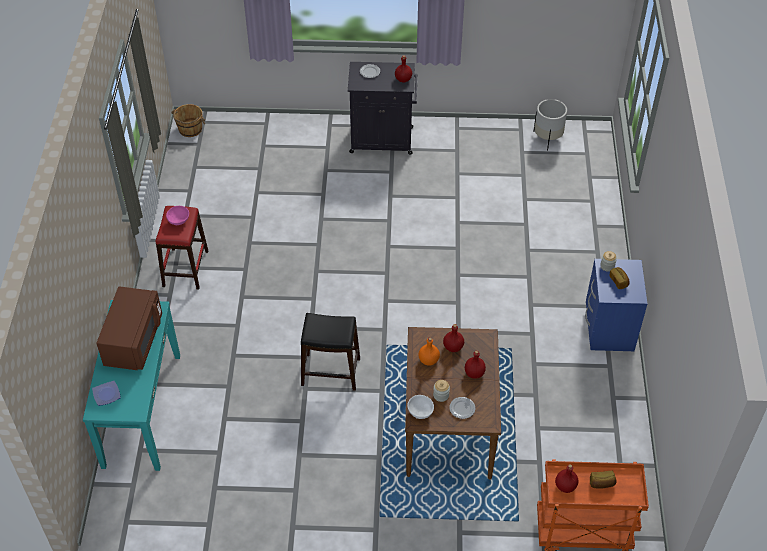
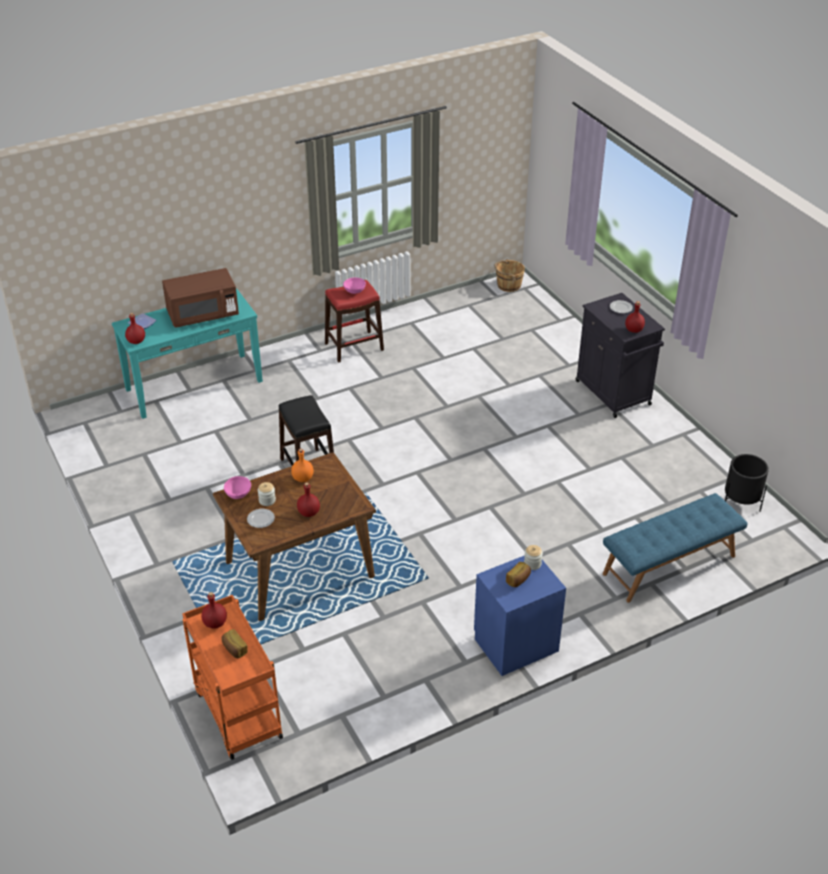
camera: 60 degrees right, 10 degrees down
white bowl [407,395,434,419] -> pink bowl [224,476,251,499]
red bottle [443,324,464,352] -> red bottle moved to [125,313,145,344]
white planter [534,99,567,150] -> black planter [725,454,769,511]
none -> blue bench [603,493,748,603]

